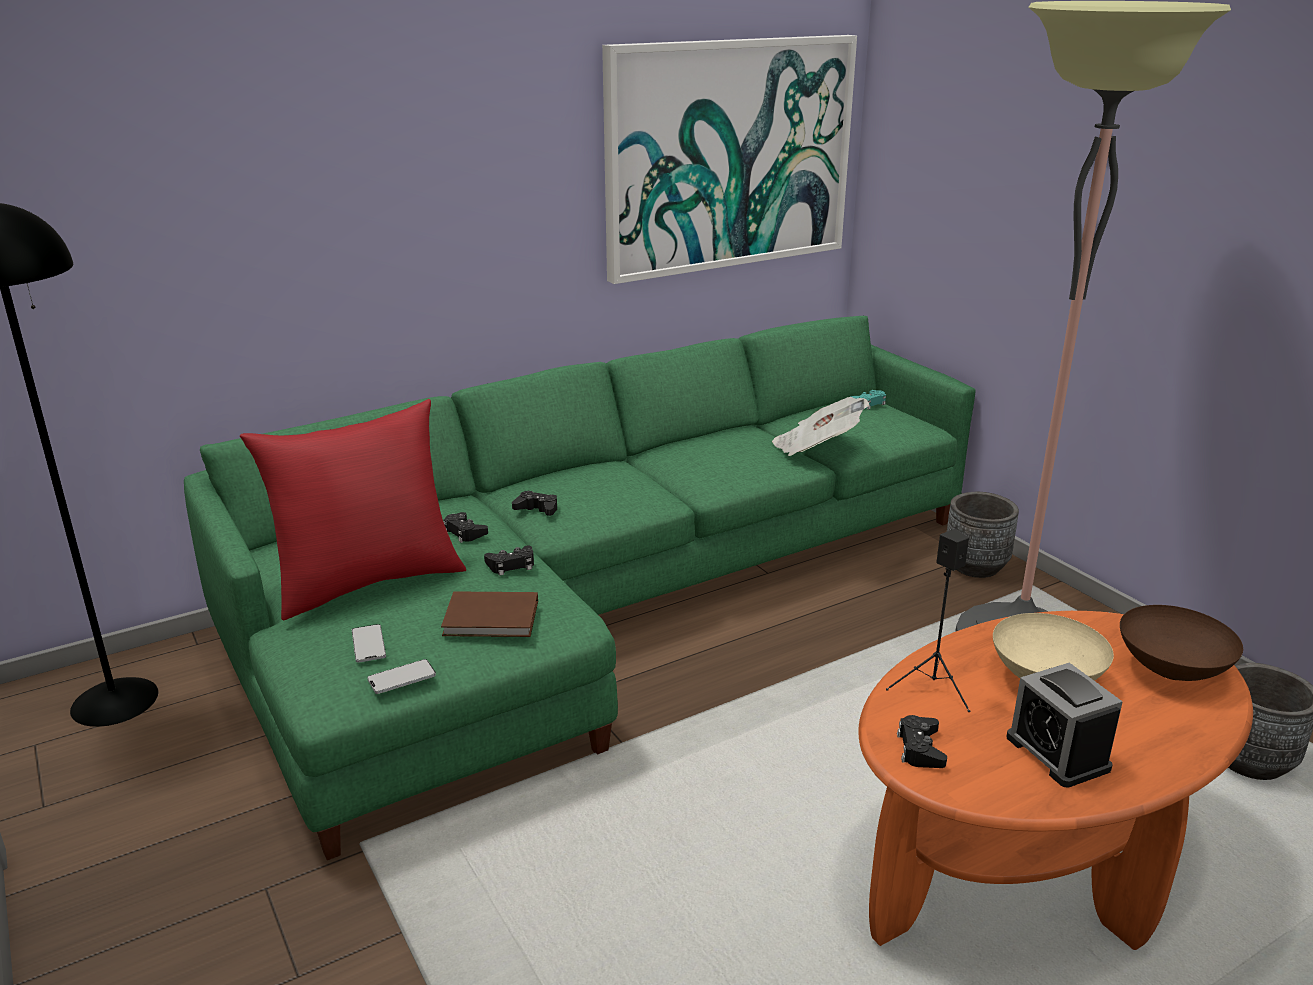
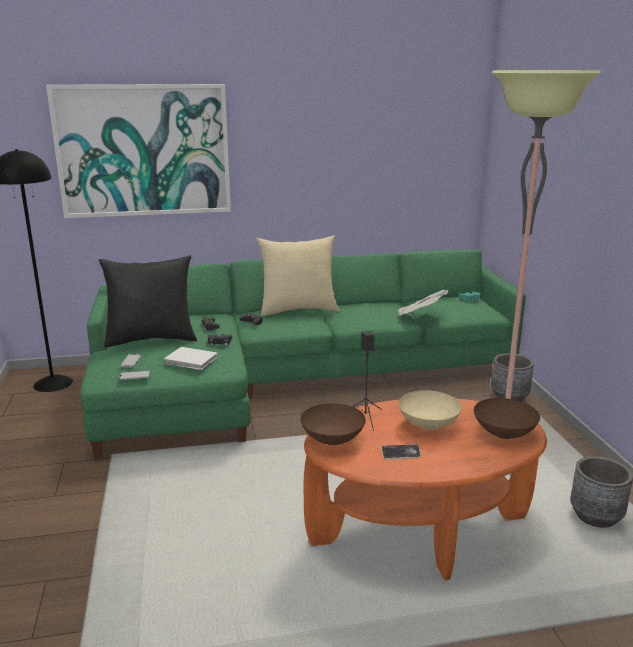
camera: 20 degrees right, 5 degrees down
red pillow [240,399,466,620] -> black pillow [99,255,197,348]
brown book [441,591,538,637] -> white book [164,347,218,370]
picture [602,35,857,284] -> picture moved to [46,84,231,218]
black game controller [897,715,947,768] -> brown bowl [300,403,366,445]
alarm clock [1006,663,1123,788] -> phone [381,444,421,459]
none -> beige pillow [257,235,340,316]

